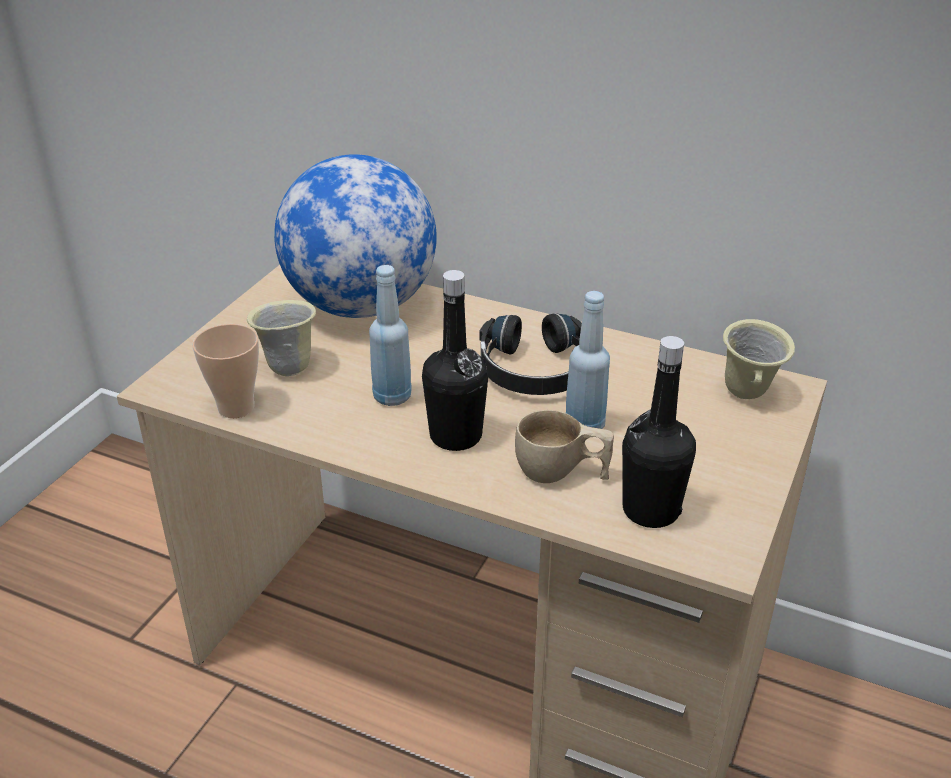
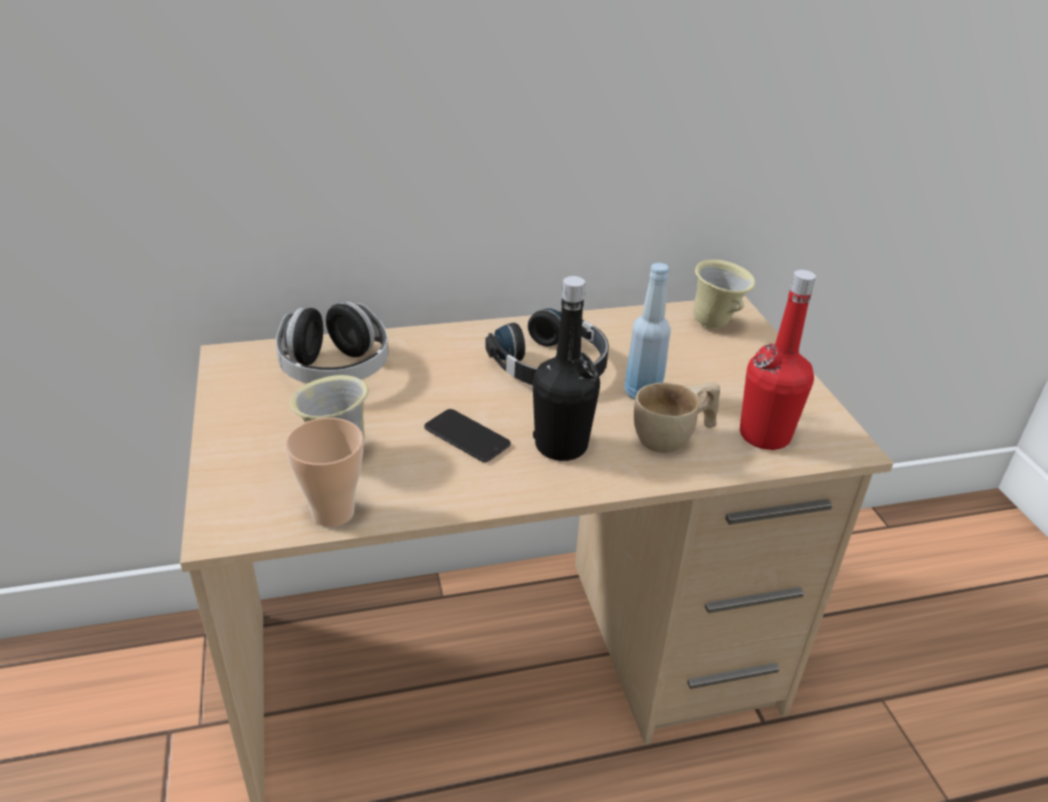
camera: 40 degrees left, 0 degrees up
globe [274,154,437,318] -> headphones [276,301,389,383]
blue bottle [369,265,412,406] -> phone [424,409,511,462]
black bottle [622,336,696,528] -> red bottle [740,270,816,450]

